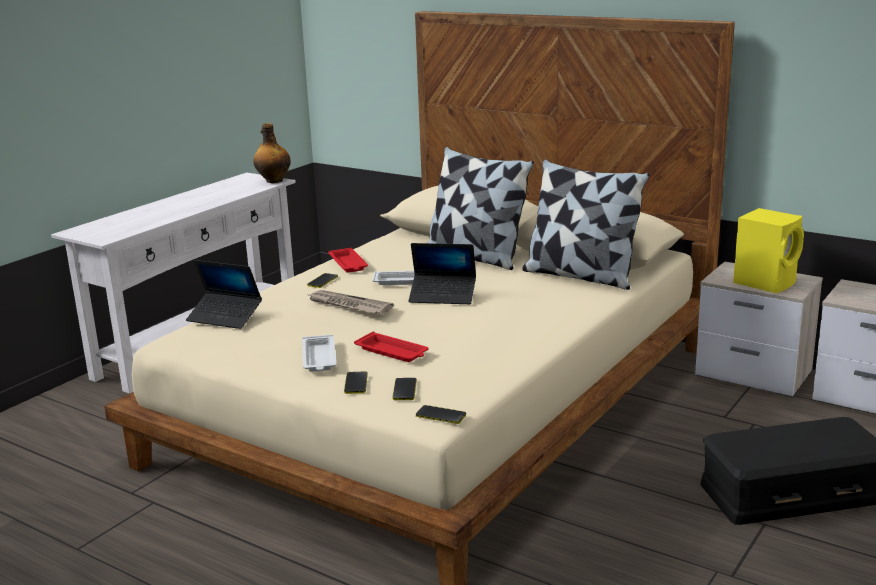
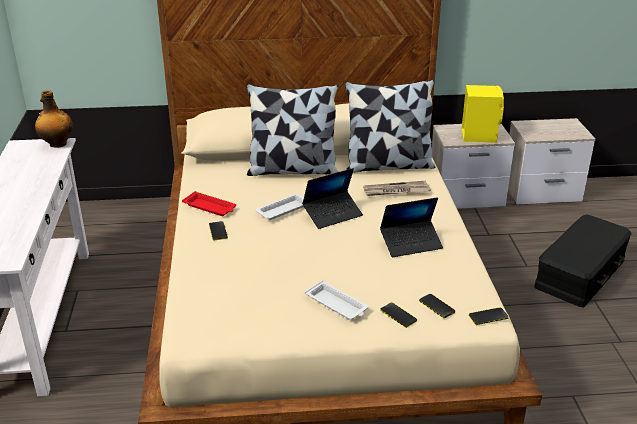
camera: 40 degrees left, 10 degrees up
laptop [186,260,262,329] -> laptop moved to [380,197,443,257]
newspaper [306,290,394,314] -> newspaper moved to [363,181,431,196]
red tray [354,331,429,362] -> none

